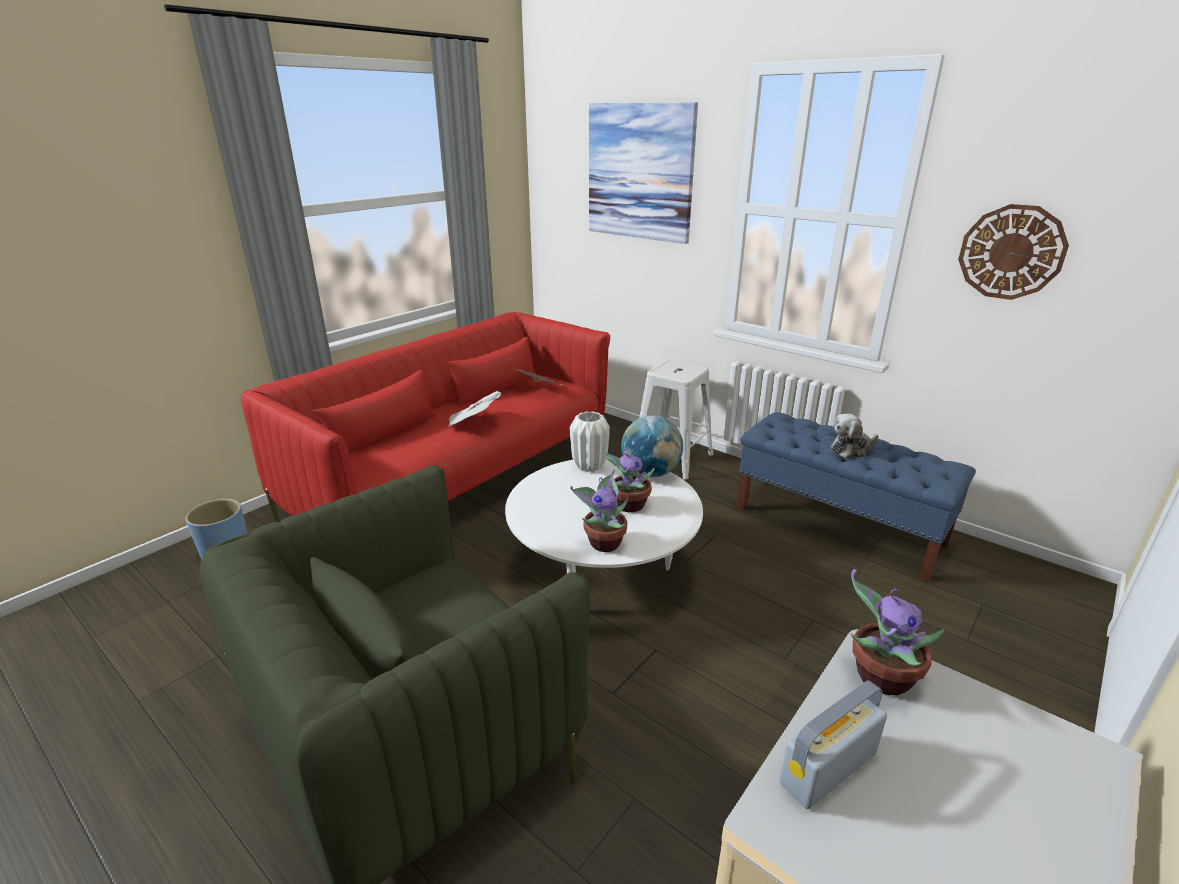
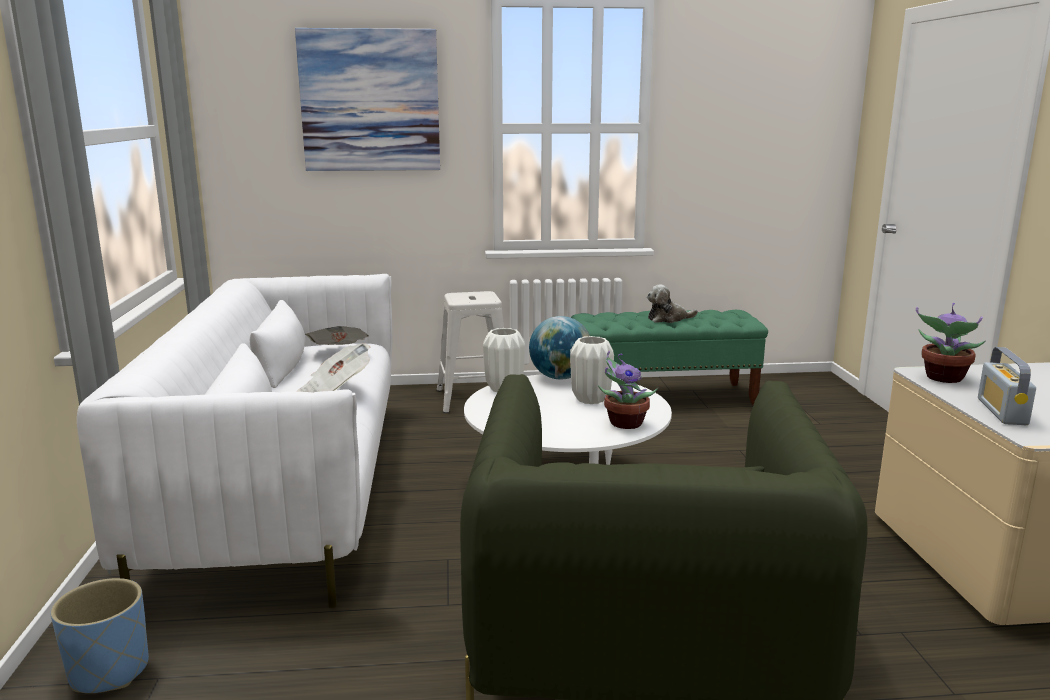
camera: 45 degrees left, 10 degrees down
red sofa [241,312,610,522] -> white sofa [77,274,392,608]
potted plant [602,446,655,512] -> white vase [570,336,614,404]
blue bench [736,412,976,582] -> green bench [571,310,768,405]
plush toy [831,414,879,458] -> plush toy turned 60 degrees clockwise [647,285,698,323]
wall clock [958,204,1069,300] -> none

